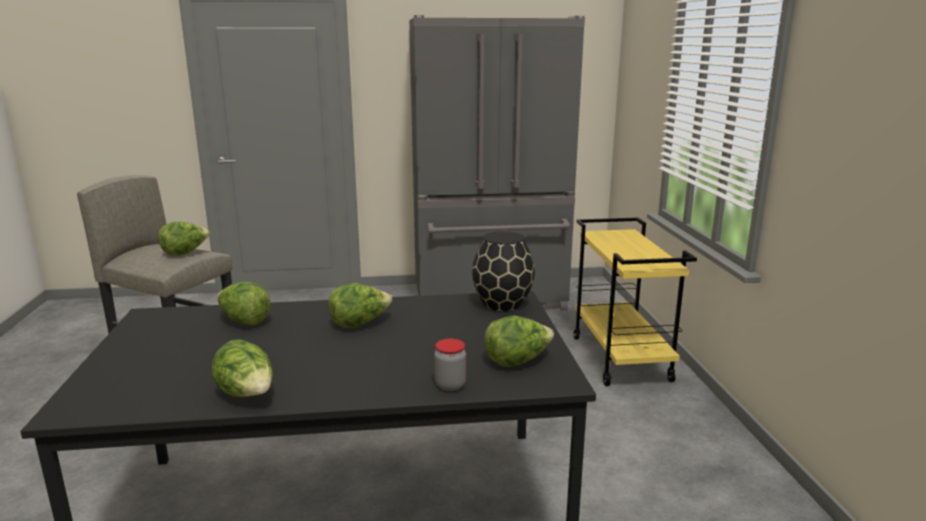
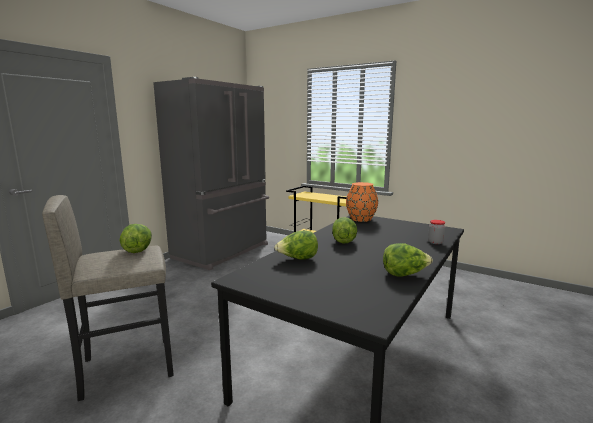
camera: 50 degrees left, 5 degrees down
black vase [472,231,535,312] -> orange vase [346,182,378,222]
lettuce [485,315,554,367] -> none

